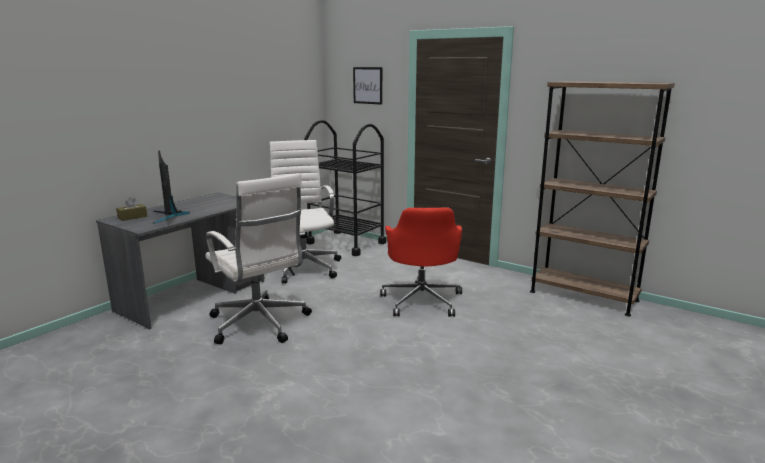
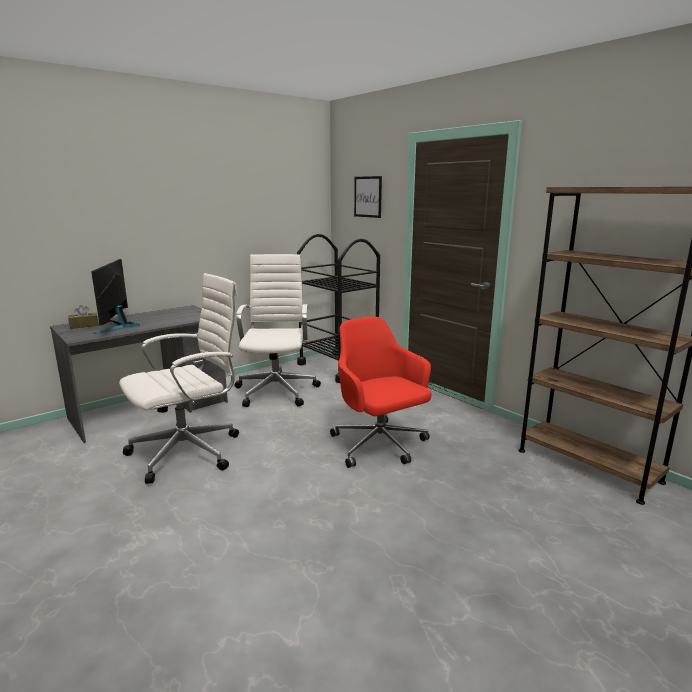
camera: 15 degrees right, 0 degrees up
white office chair [205,173,312,344] -> white office chair turned 105 degrees counterclockwise [119,273,239,484]
red office chair [380,207,462,317] -> red office chair turned 135 degrees clockwise [330,317,432,468]

